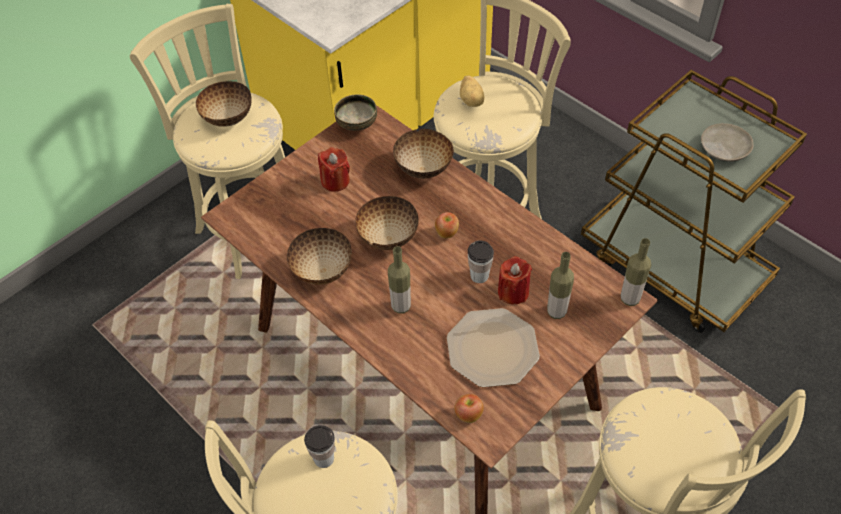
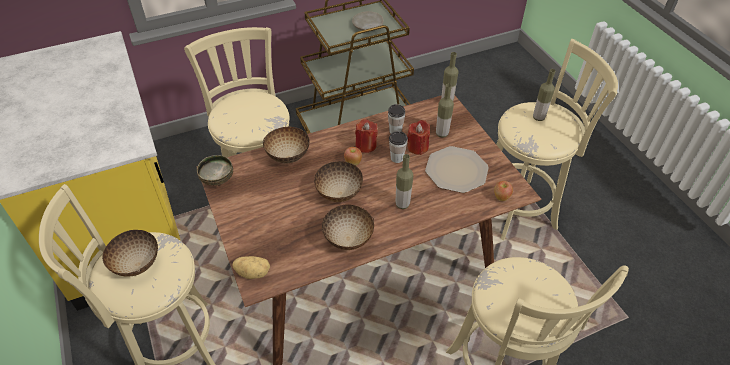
camera: 70 degrees left, 5 degrees down
cup [304,425,335,468] -> cup moved to [388,104,405,133]
red candle [318,147,350,192] -> red candle moved to [355,119,378,153]
potato [460,75,484,107] -> potato moved to [233,256,270,279]
none -> bottle [533,69,555,121]

